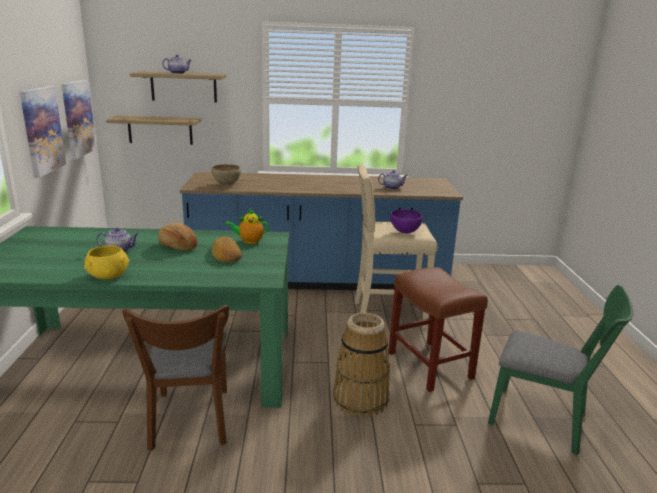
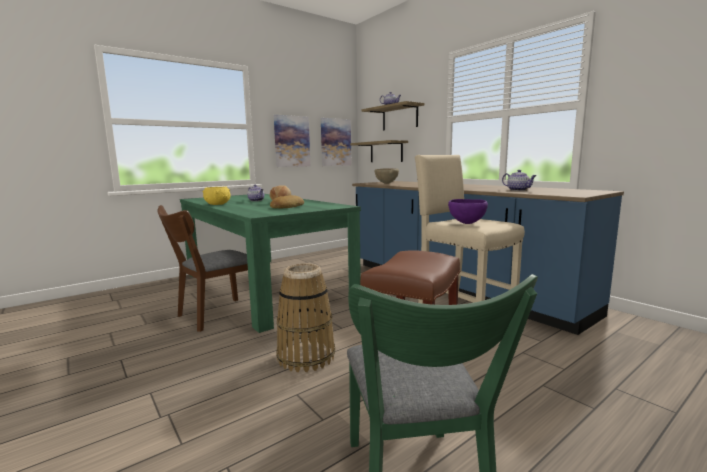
camera: 55 degrees right, 10 degrees down
teapot [225,209,269,244] -> none

